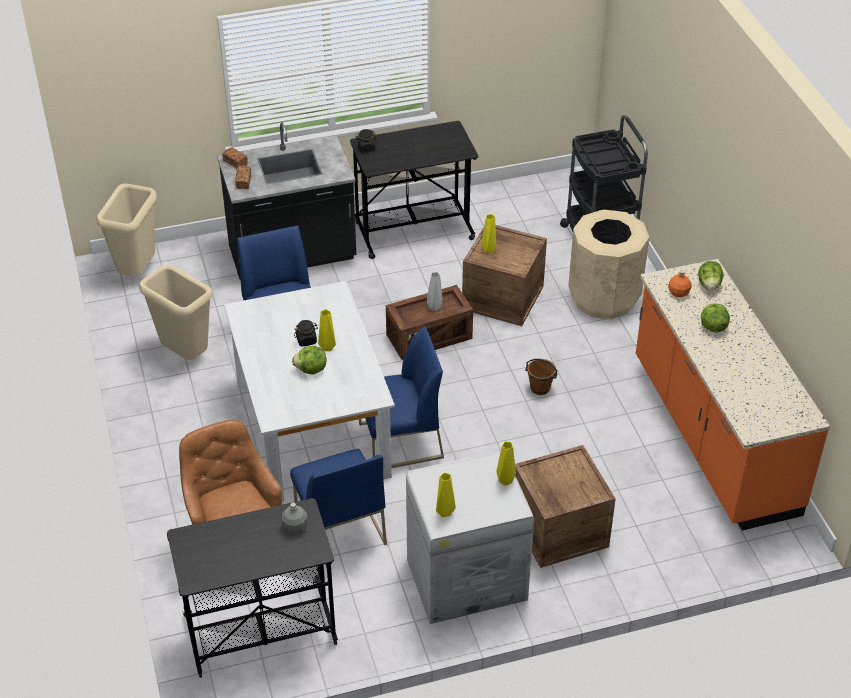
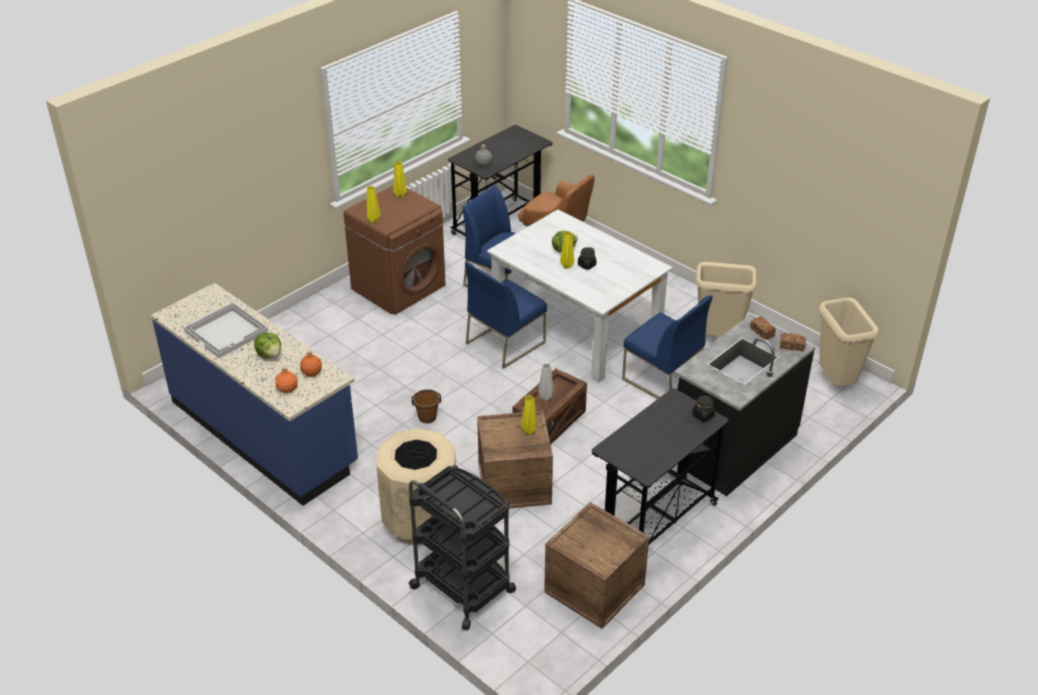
camera: 150 degrees right, 5 degrees down
white washing machine [406,451,534,624] -> brown washing machine [343,186,446,315]
crate [515,445,616,568] -> crate moved to [544,502,649,629]
orange counter [636,259,830,531] -> blue counter [151,283,358,506]
lettuce [698,261,723,291] -> orange bottle [275,366,297,393]
none -> white tray [184,303,268,358]

